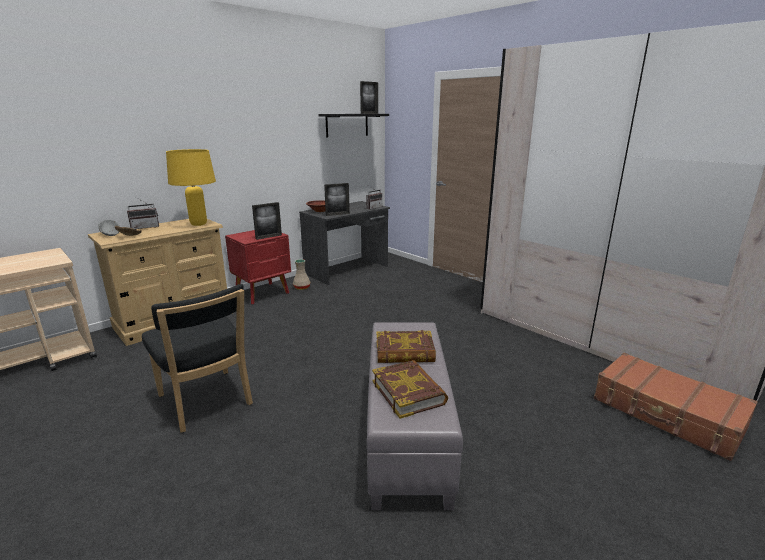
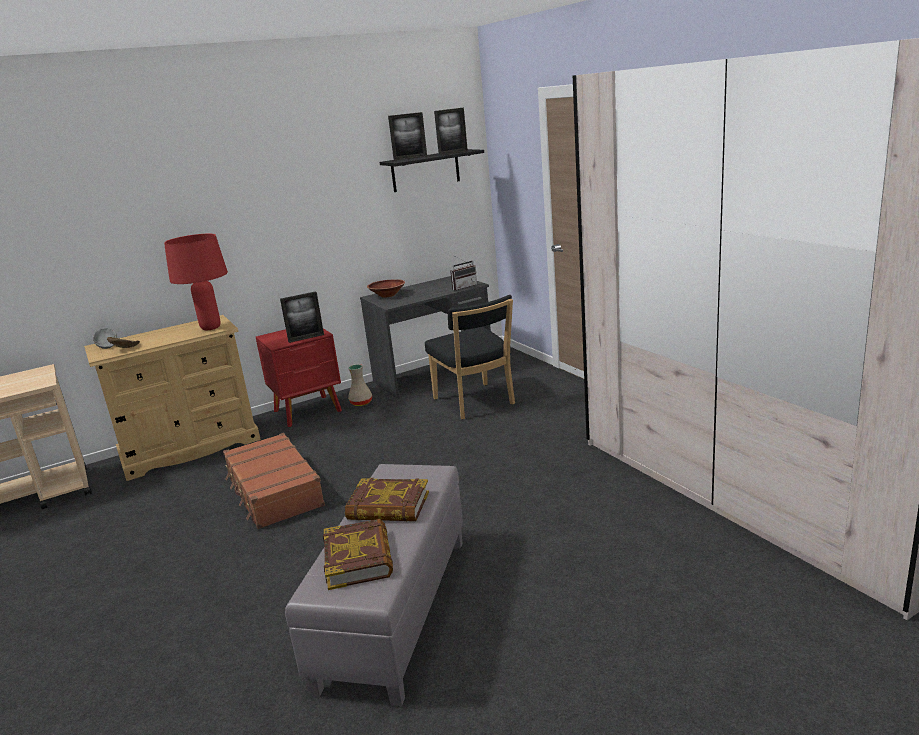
camera: 15 degrees right, 0 degrees up
radio [127,197,159,230] -> none
black chair [142,284,253,432] -> black chair moved to [425,295,515,420]
yellow table lamp [166,149,216,226] -> red table lamp [164,234,228,330]
picture frame [324,183,350,216] -> picture frame moved to [388,112,427,160]
brown suitcase [594,353,758,461] -> brown suitcase moved to [223,433,325,529]

